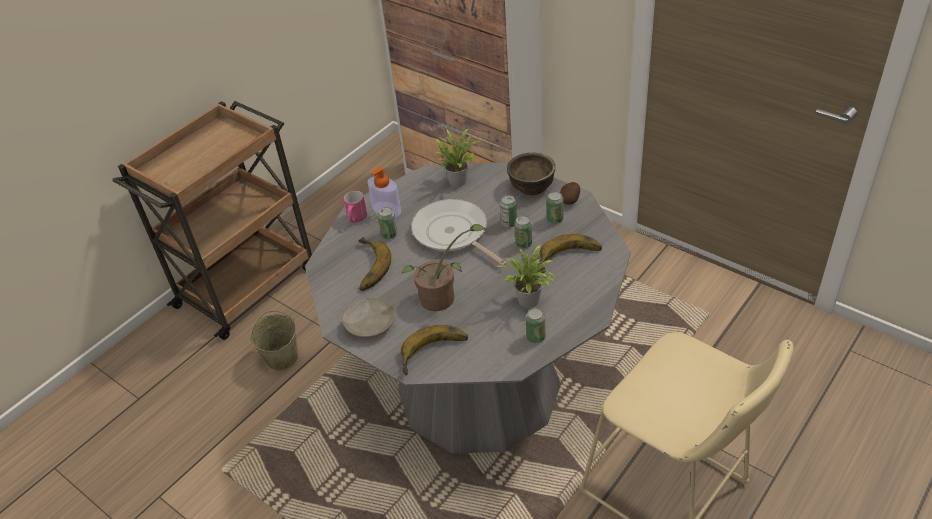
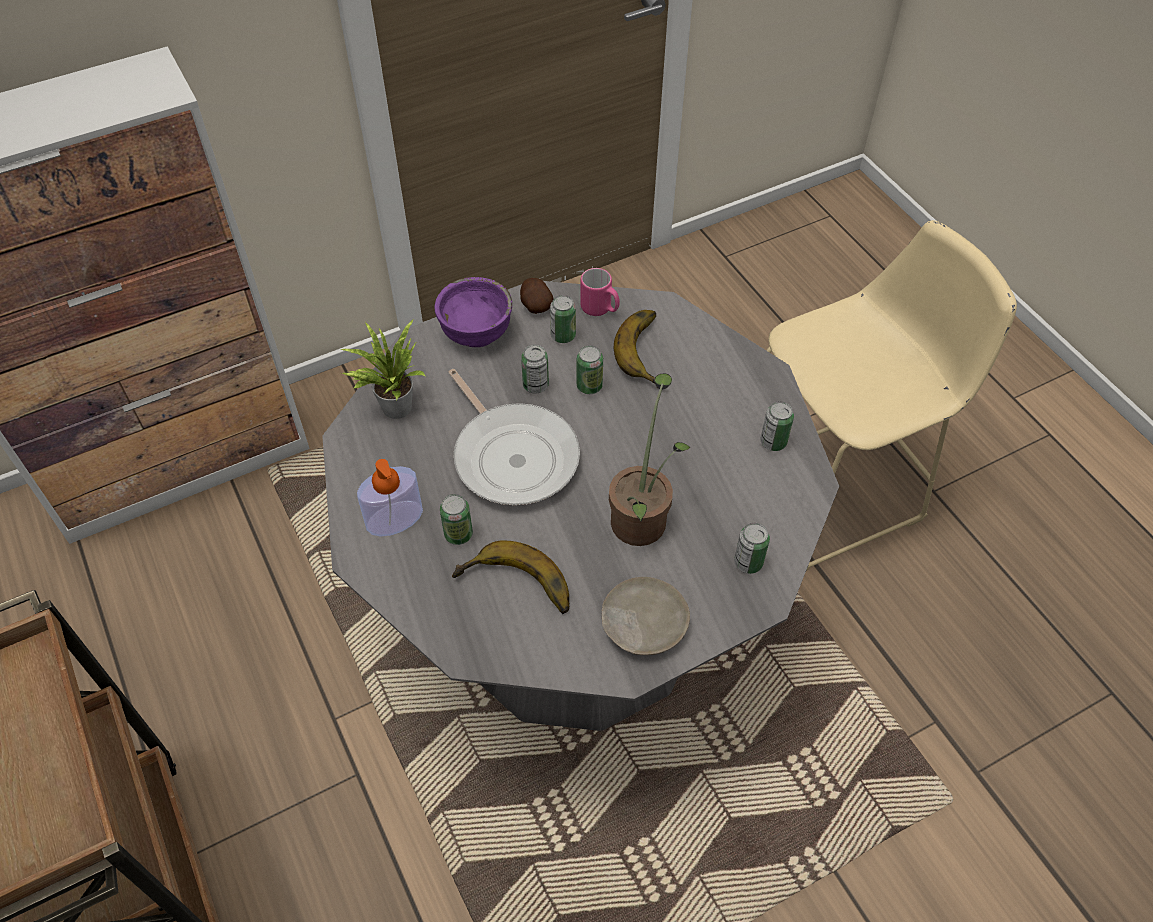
camera: 70 degrees left, 10 degrees up
beige bucket [250,311,298,370] -> none
pink mug [344,191,367,223] -> pink mug moved to [580,268,620,316]
banana [401,325,468,376] -> can [734,523,770,574]
frying pan [411,199,507,265] -> frying pan turned 105 degrees counterclockwise [448,369,580,505]
potted plant [496,243,556,308] -> none
brown bowl [507,153,556,195] -> purple bowl [434,277,512,347]

